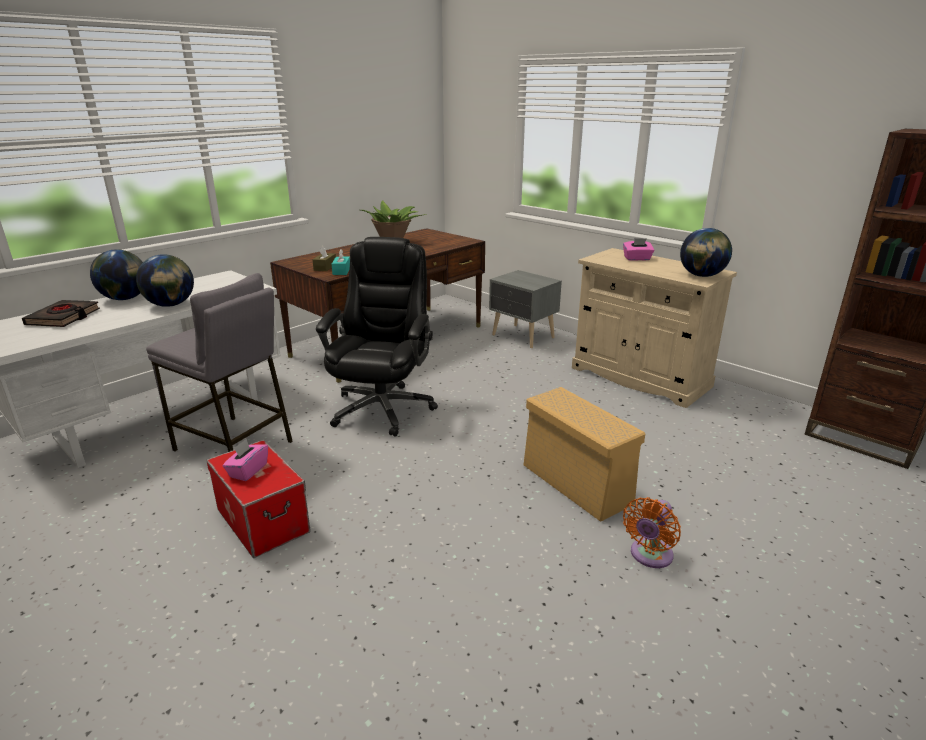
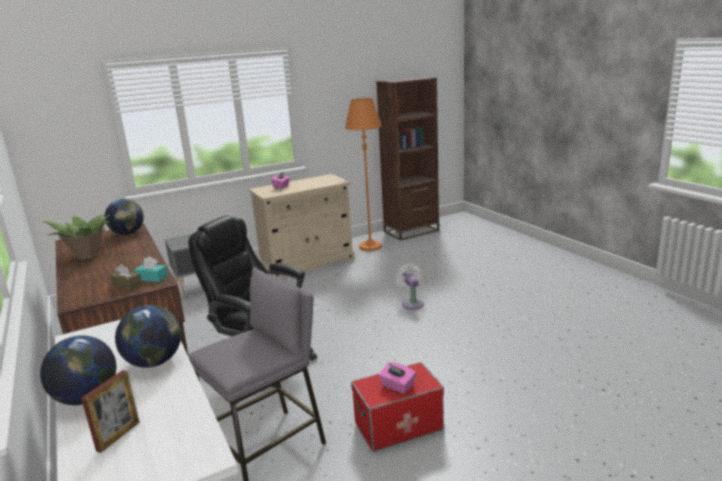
camera: 70 degrees left, 5 degrees down
black book [22,300,100,327] -> picture frame [81,370,140,453]
beige storage box [524,387,645,522] -> white fan [395,264,424,310]
orange fan [623,497,681,568] -> none
globe [680,228,732,277] -> globe moved to [105,199,144,235]
none -> orange floor lamp [345,98,382,251]

